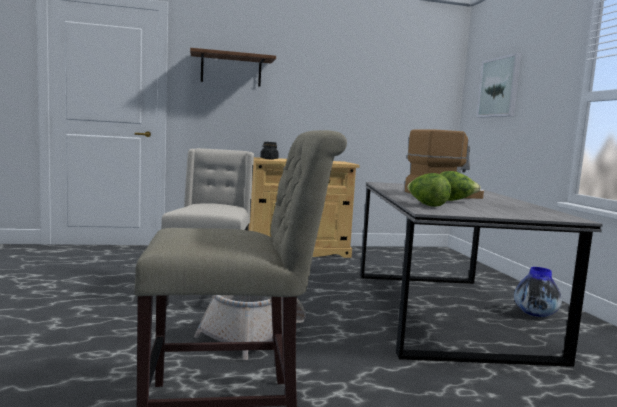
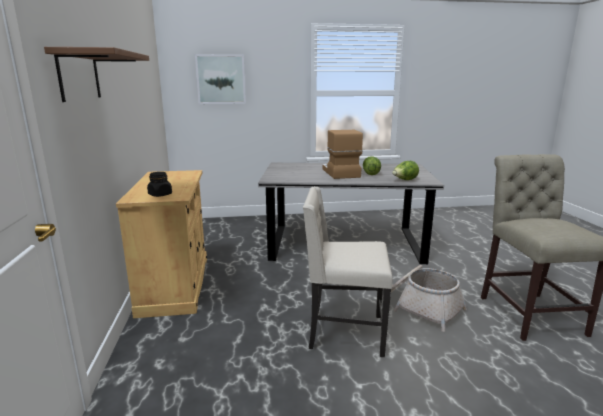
camera: 85 degrees left, 10 degrees up
vase [514,267,562,317] -> none

